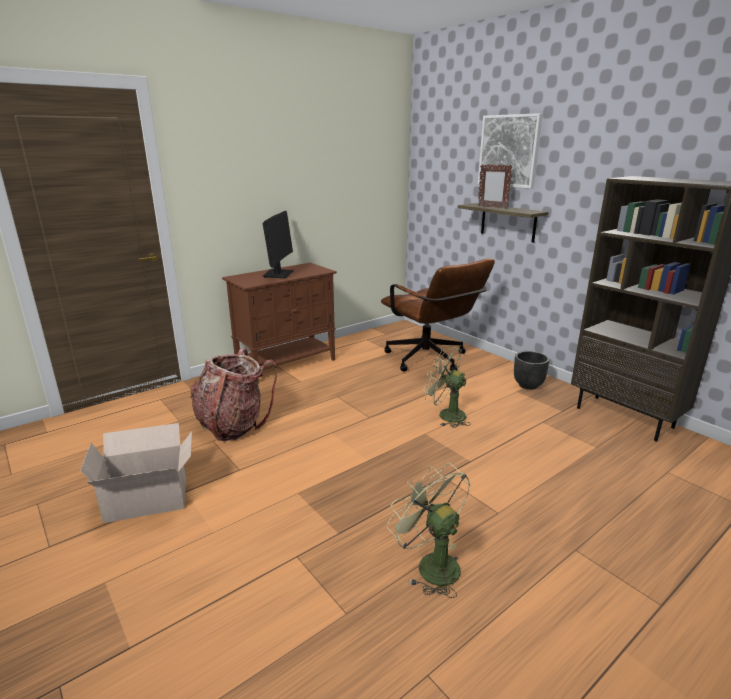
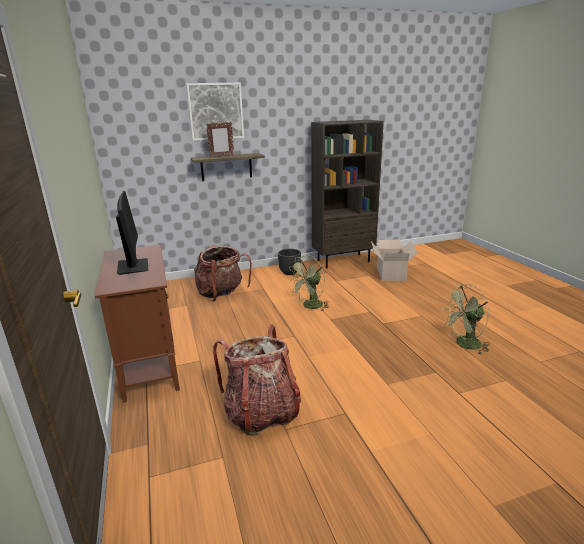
camera: 70 degrees left, 0 degrees up
cardboard box [80,423,192,523] -> cardboard box moved to [371,240,418,281]
monitor [263,211,294,278] -> monitor turned 45 degrees clockwise [116,191,148,275]
brown office chair [381,259,495,372] -> backpack [194,245,252,301]

